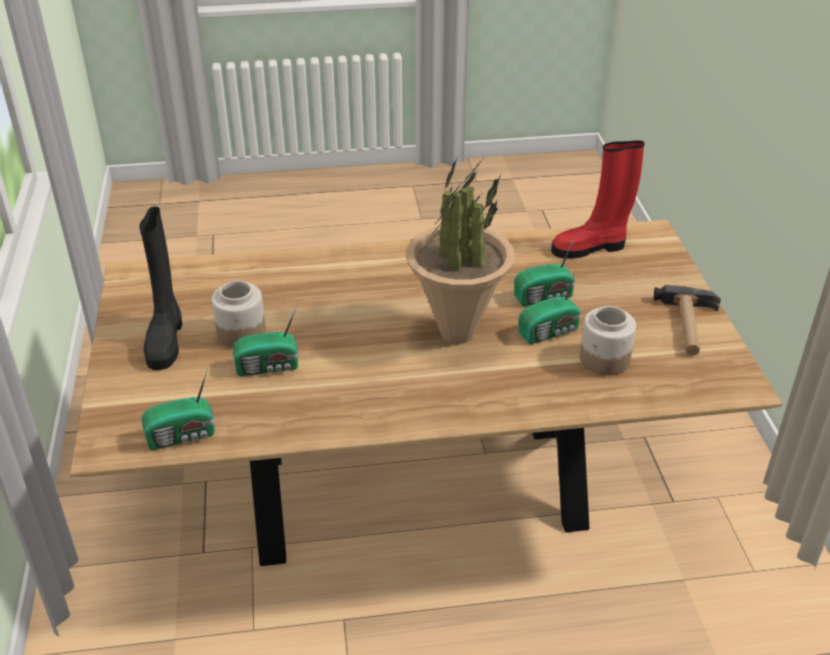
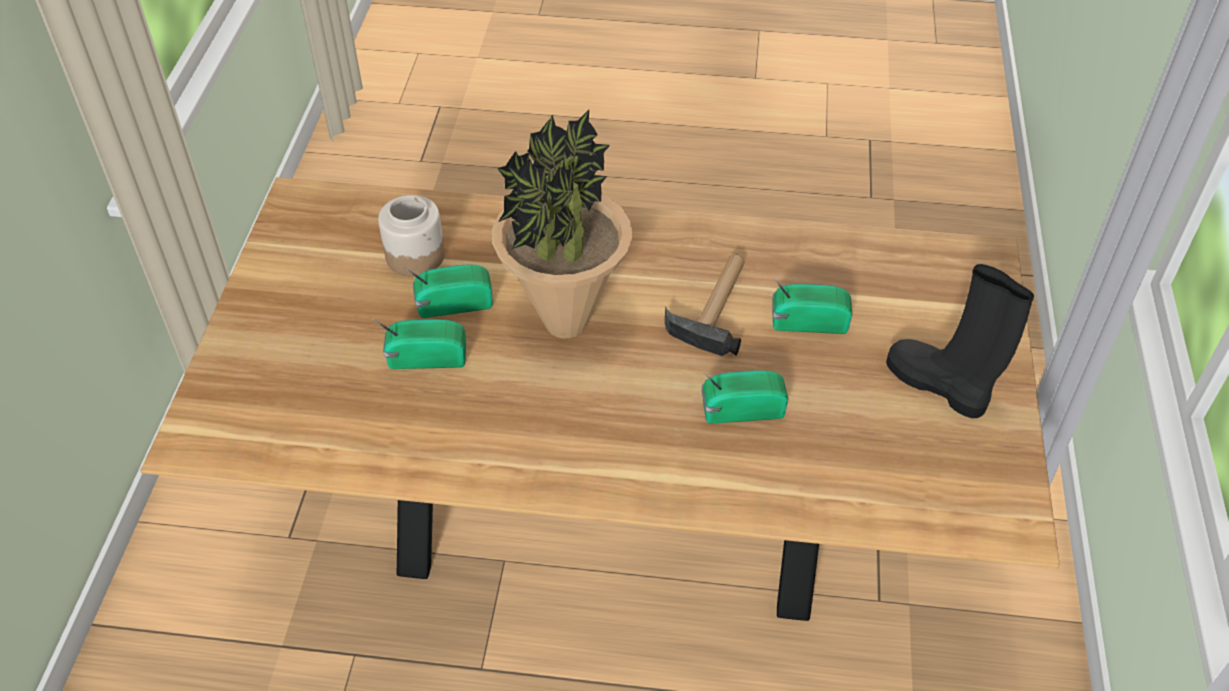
camera: 165 degrees left, 10 degrees up
black boot [139,207,182,370] -> black boot turned 60 degrees counterclockwise [886,264,1034,418]
radio [141,368,215,450] -> radio moved to [701,370,788,424]
jar [212,281,266,347] -> none
red boot [551,140,644,258] -> none
hammer [654,285,721,356] -> hammer moved to [665,254,744,356]

